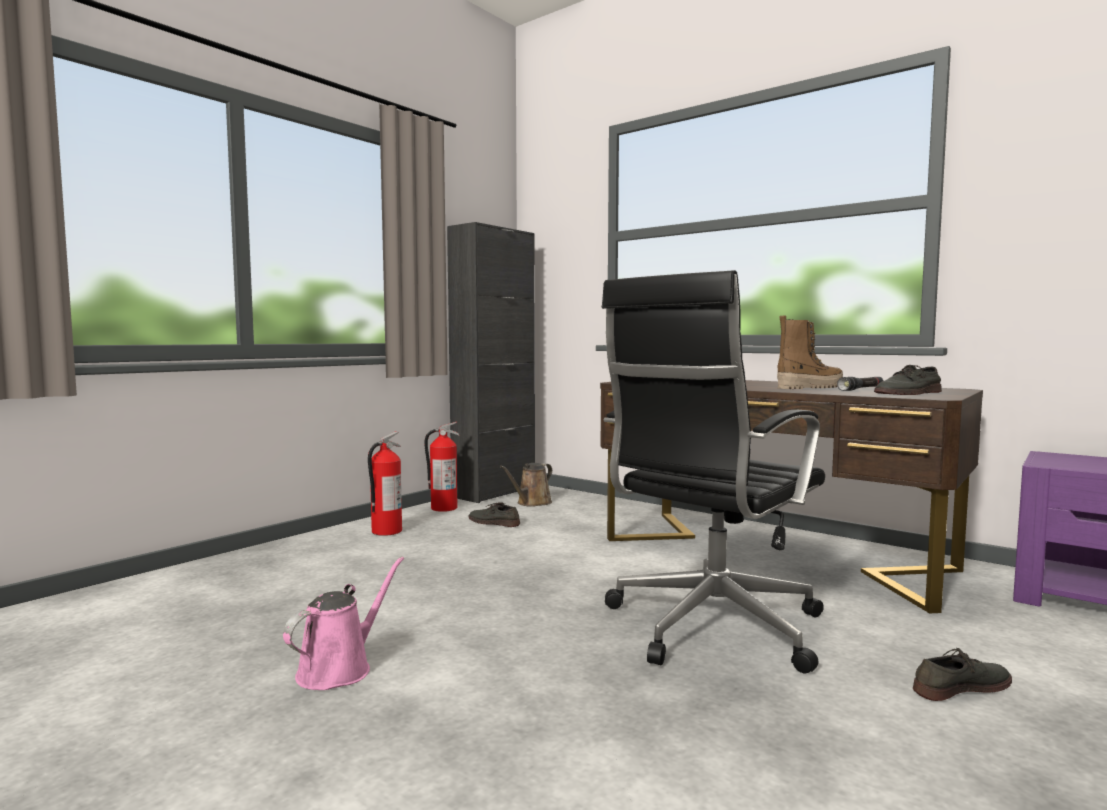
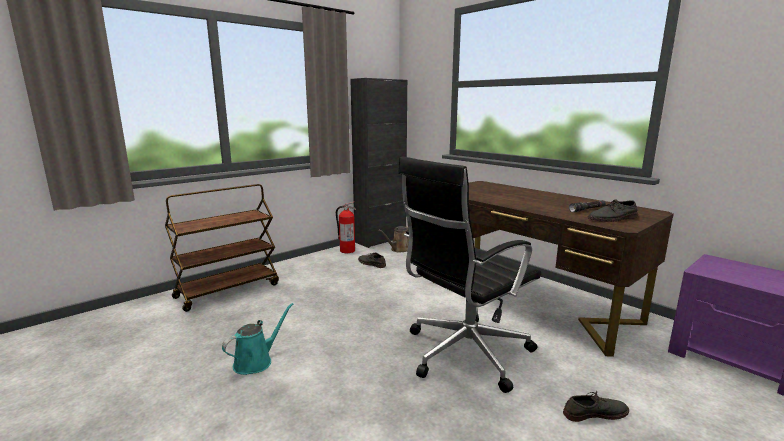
camera: 10 degrees right, 10 degrees up
pink watering can [283,557,404,690] -> turquoise watering can [222,303,293,375]
fire extinguisher [368,432,402,536] -> none
boot [777,315,843,389] -> none
none -> brown cart [165,184,279,312]

